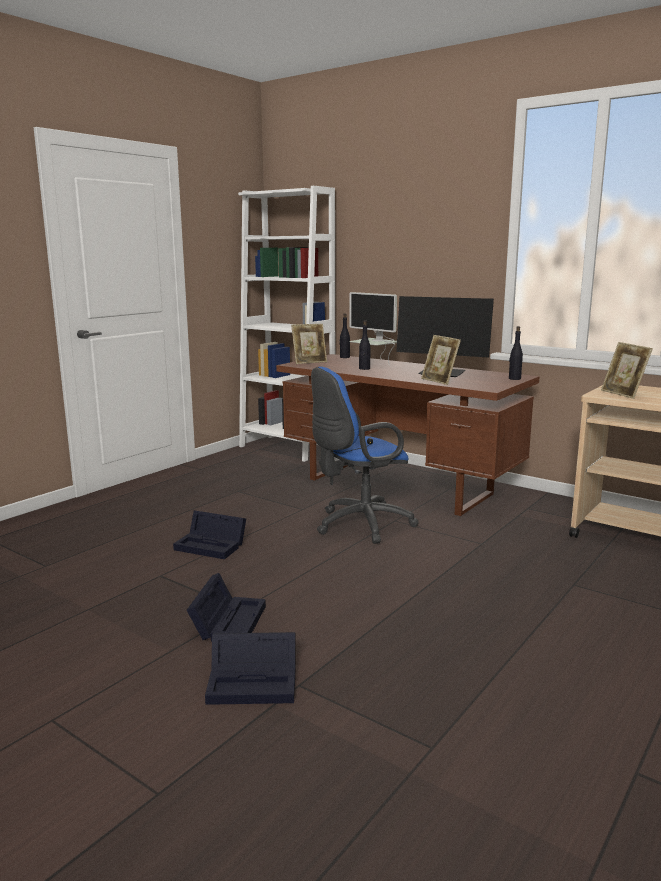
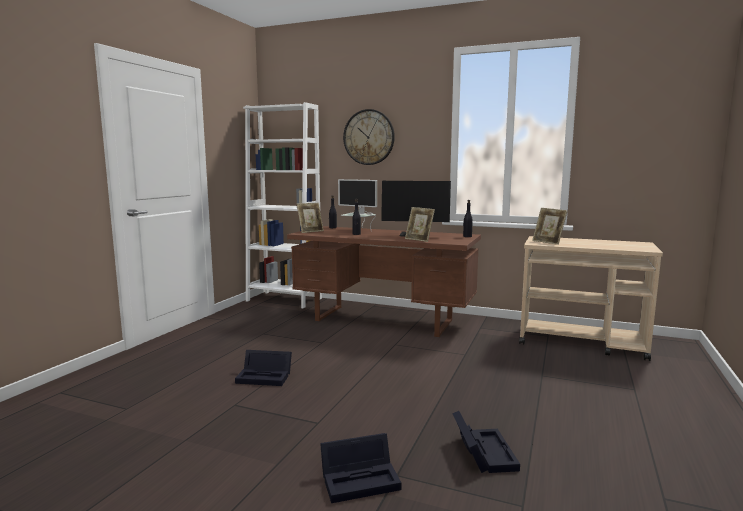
camera: 15 degrees left, 5 degrees down
black storage box [187,573,266,642] -> black storage box moved to [452,411,520,473]
blue office chair [311,367,418,544] -> none
none -> wall clock [343,109,395,165]

